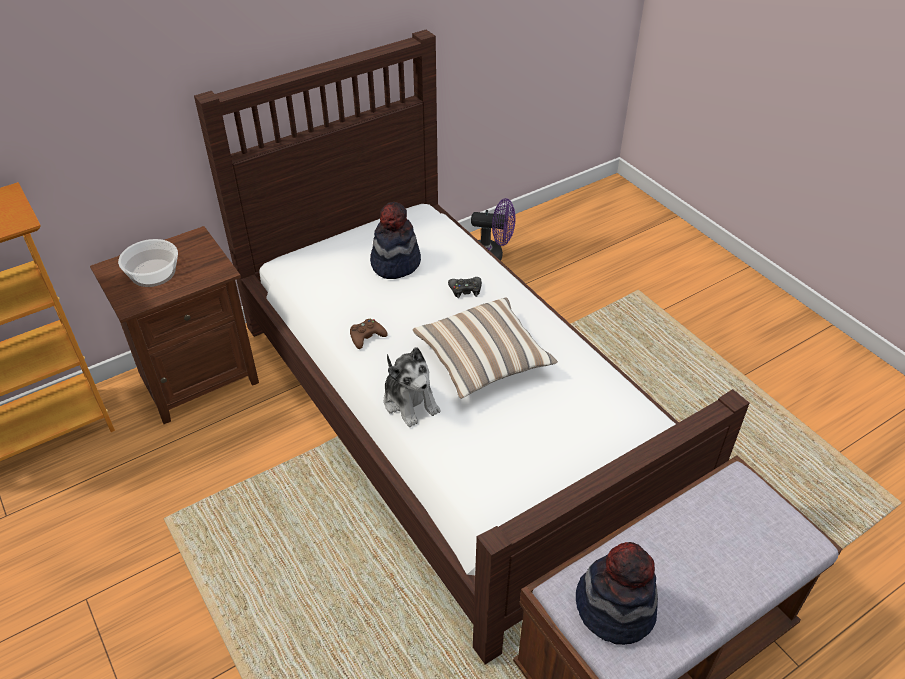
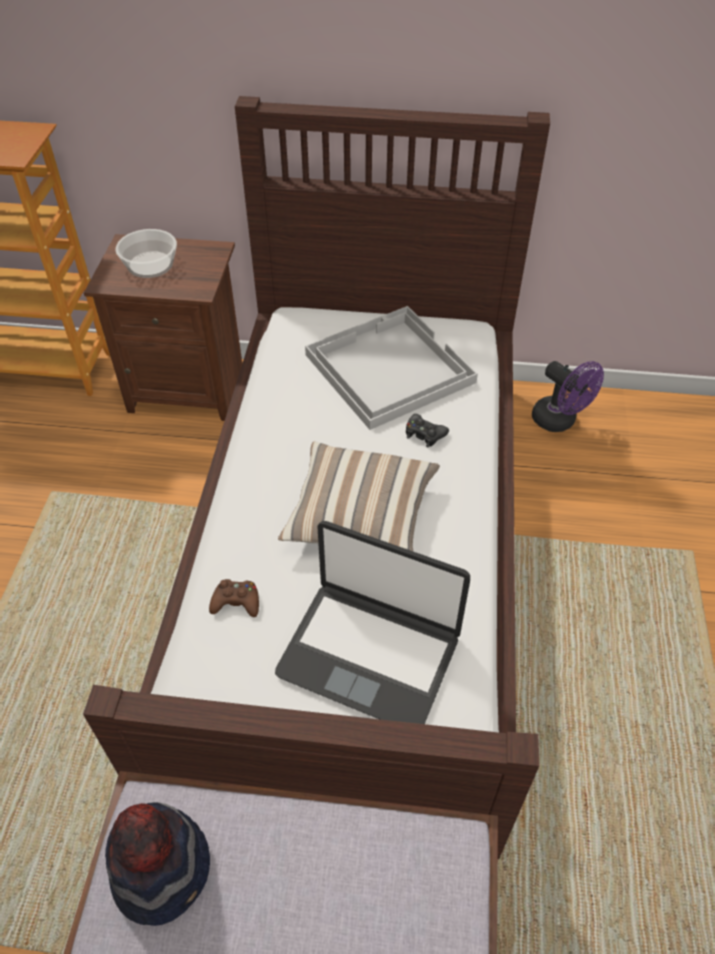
camera: 40 degrees right, 5 degrees up
brown game controller [350,318,388,349] -> brown game controller moved to [209,579,259,617]
hat [370,202,421,279] -> white tray [305,306,478,430]
plush toy [384,347,441,427] -> none
none -> laptop [275,521,470,724]

